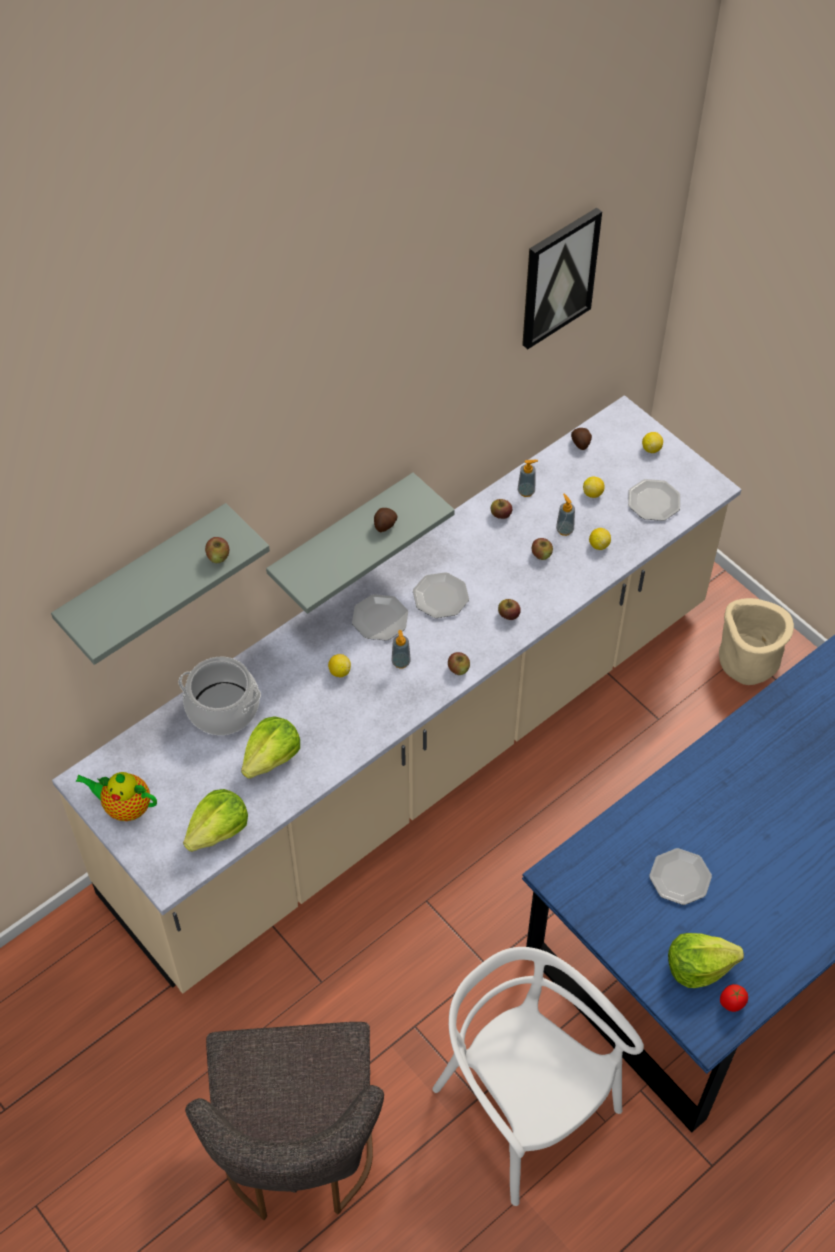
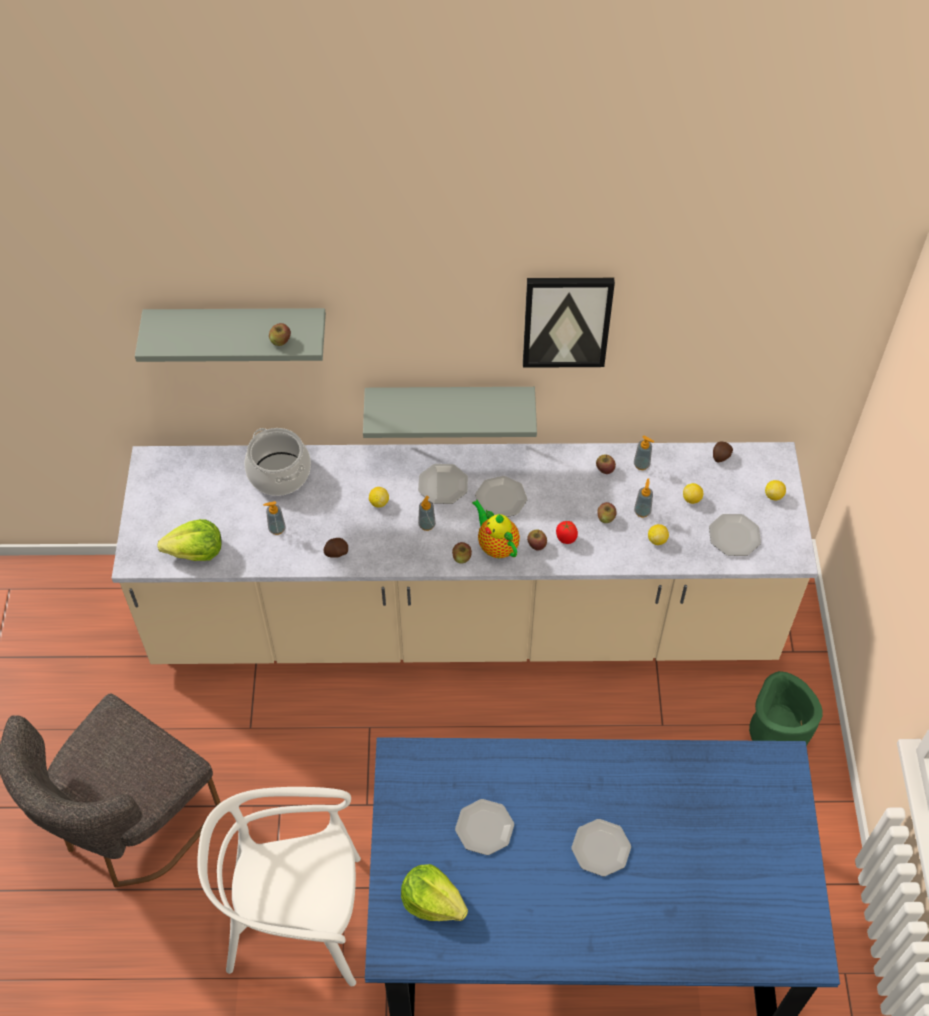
camera: 40 degrees right, 0 degrees up
teapot [75,772,157,821] -> teapot moved to [472,500,520,558]
lettuce [241,716,300,779] -> soap dispenser [263,501,286,535]
potato [374,508,398,532] -> potato moved to [323,538,348,558]
white chair [433,947,644,1206] -> white chair turned 90 degrees counterclockwise [197,787,361,986]
picture [522,207,602,349] -> picture moved to [523,278,615,368]
beige planter [719,598,794,685] -> green planter [749,671,823,746]
tomato [720,984,748,1012] -> tomato moved to [556,521,578,544]
none -> plate [571,819,631,876]

